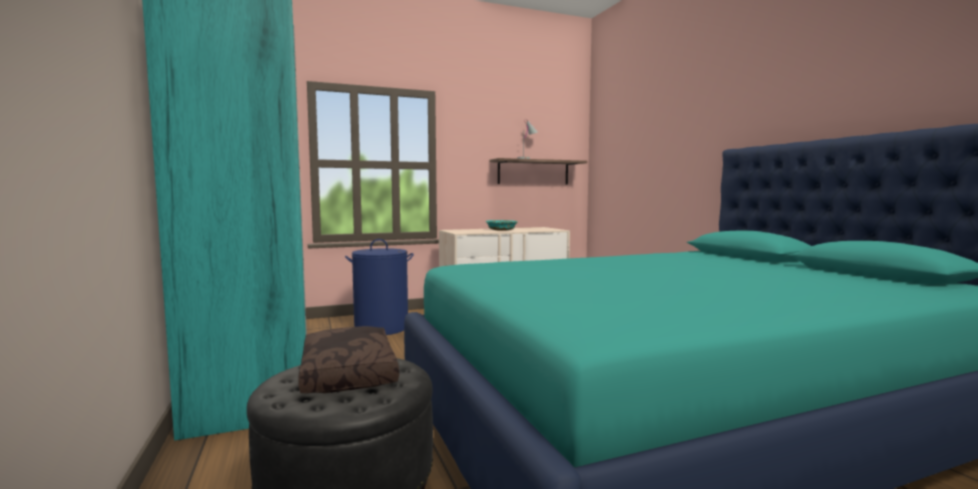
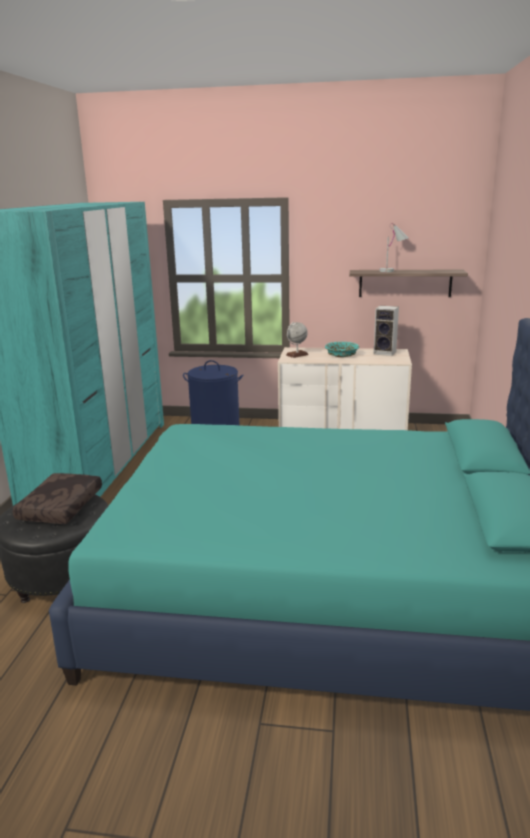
camera: 30 degrees right, 15 degrees up
none -> globe [286,322,309,358]
none -> speaker [374,305,399,356]

